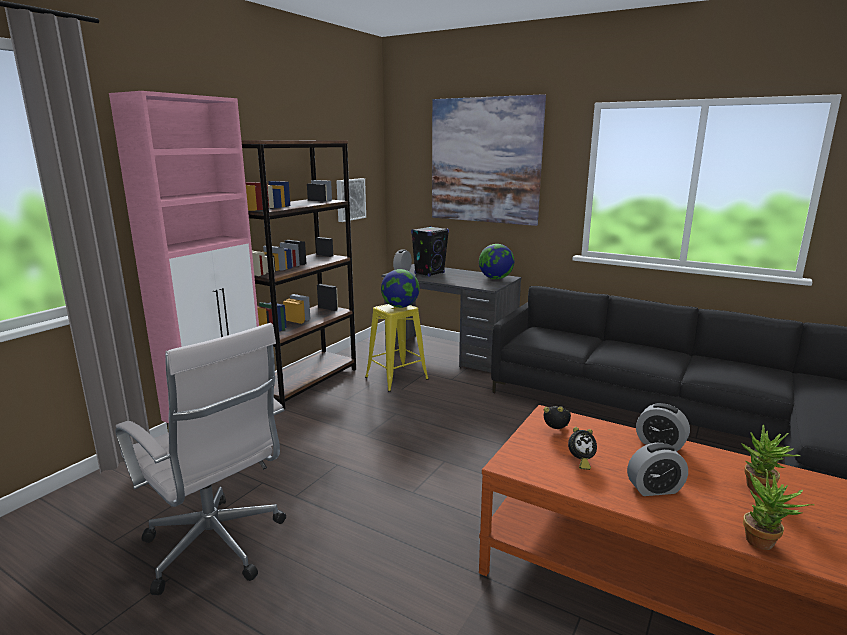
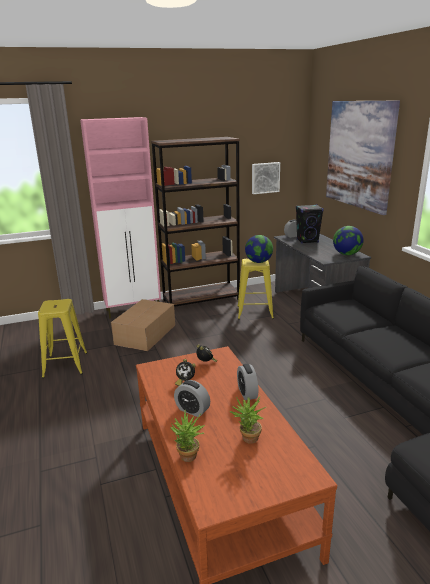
camera: 40 degrees right, 5 degrees up
white office chair [115,323,286,595] -> yellow stool [38,299,87,378]
none -> cardboard box [111,299,175,352]

